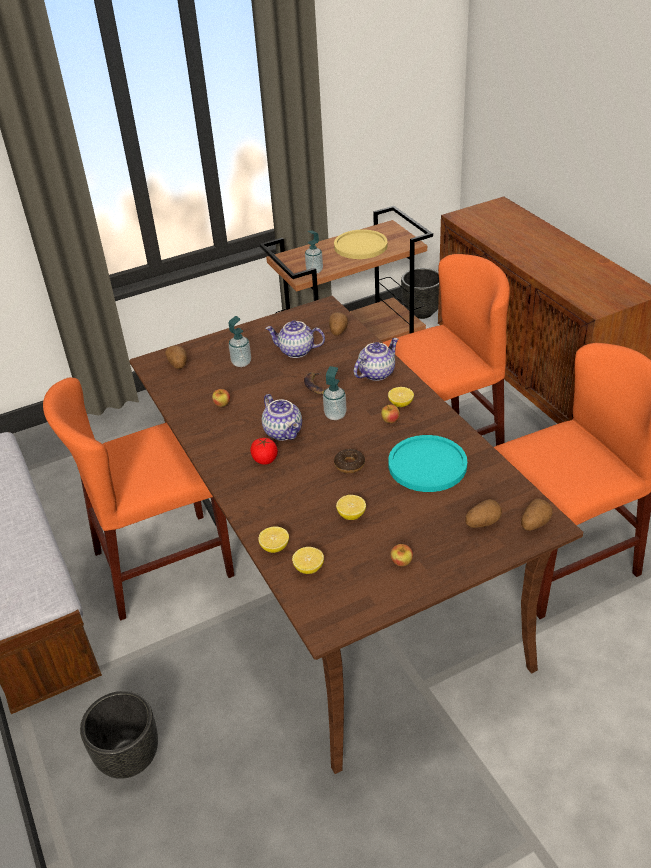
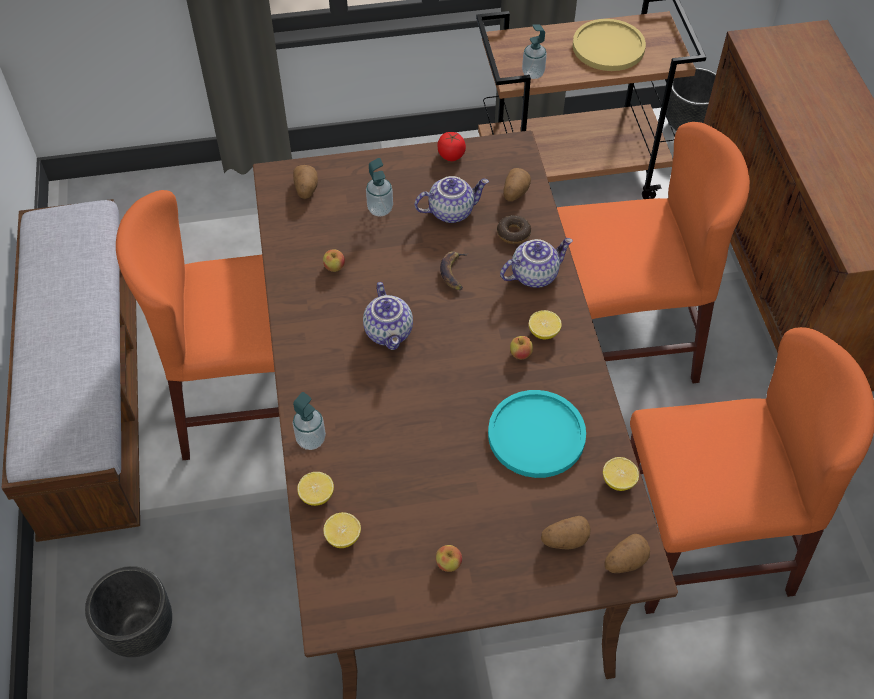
camera: 15 degrees right, 15 degrees up
tomato [250,438,278,465] -> tomato moved to [437,132,466,161]
teapot [265,320,325,358] -> teapot turned 135 degrees clockwise [415,176,489,223]
soap dispenser [323,366,347,420] -> soap dispenser moved to [293,392,326,450]
donut [334,449,365,473] -> donut moved to [497,215,531,244]
lemon [336,495,366,520] -> lemon moved to [603,457,639,491]

